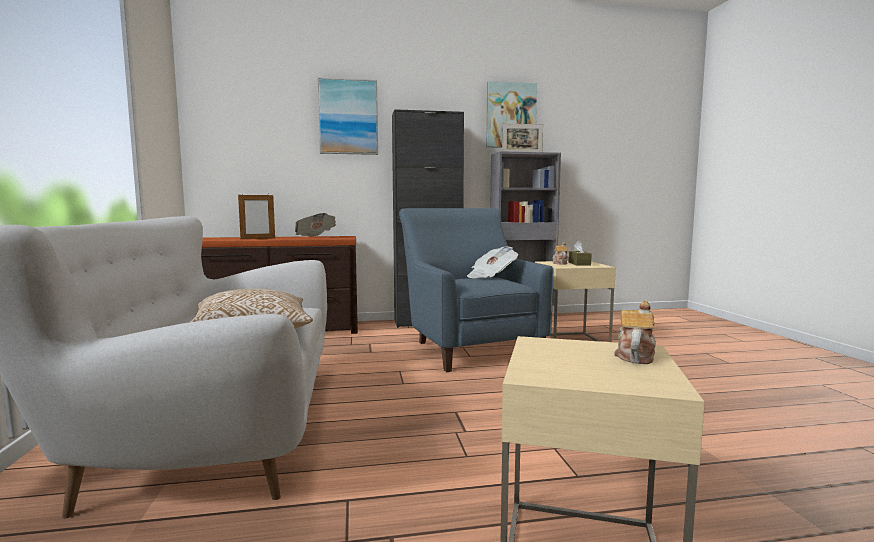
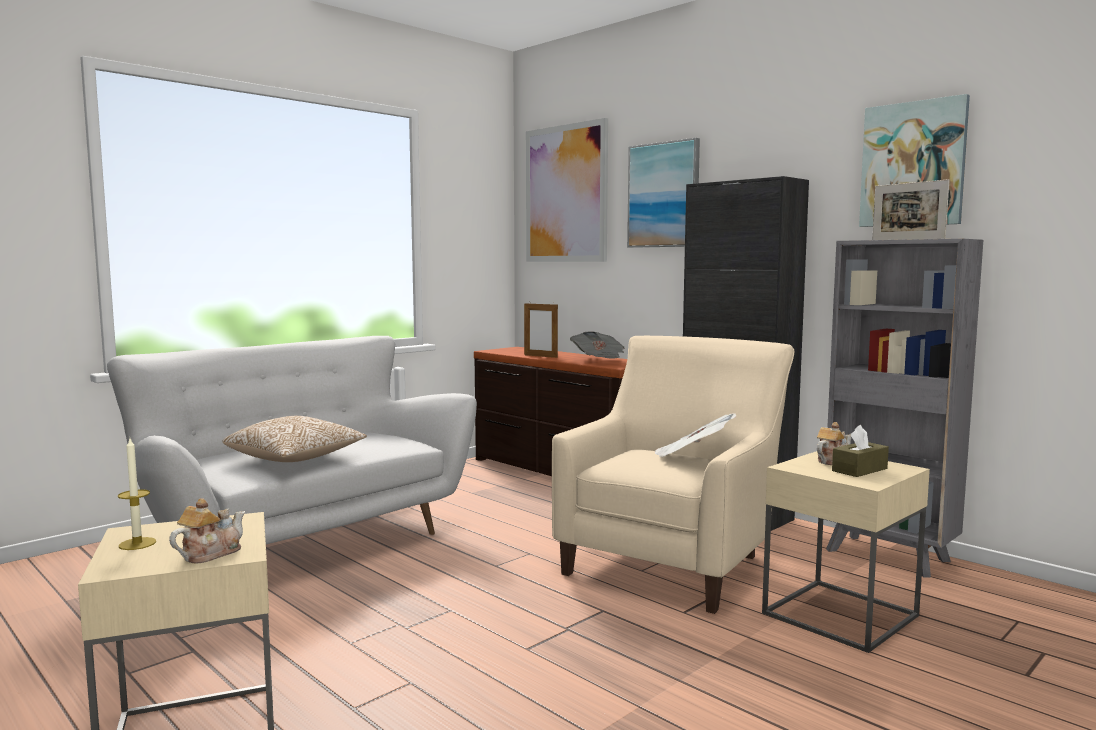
camera: 55 degrees right, 0 degrees up
blue armchair [399,208,553,372] -> beige armchair [552,336,794,614]
teapot [614,301,656,364] -> teapot turned 45 degrees counterclockwise [169,498,245,564]
none -> candle [118,438,156,550]
none -> picture [526,118,608,262]

